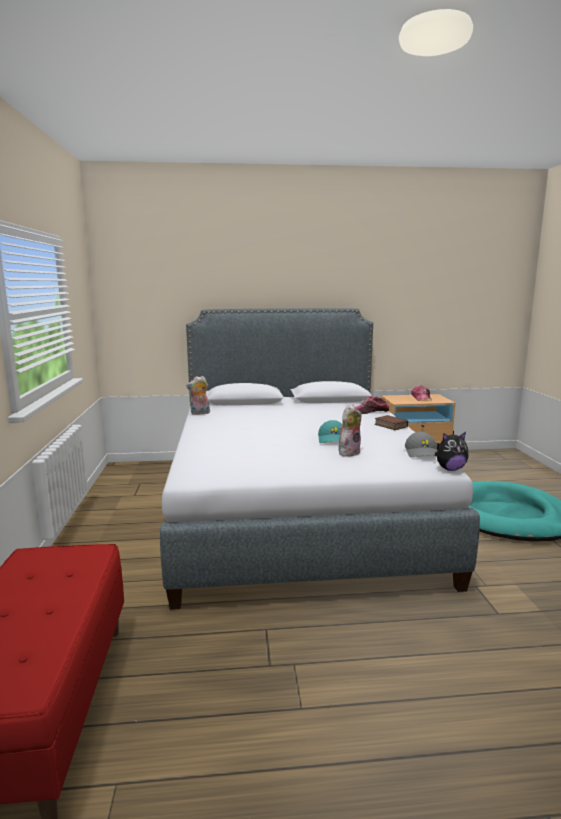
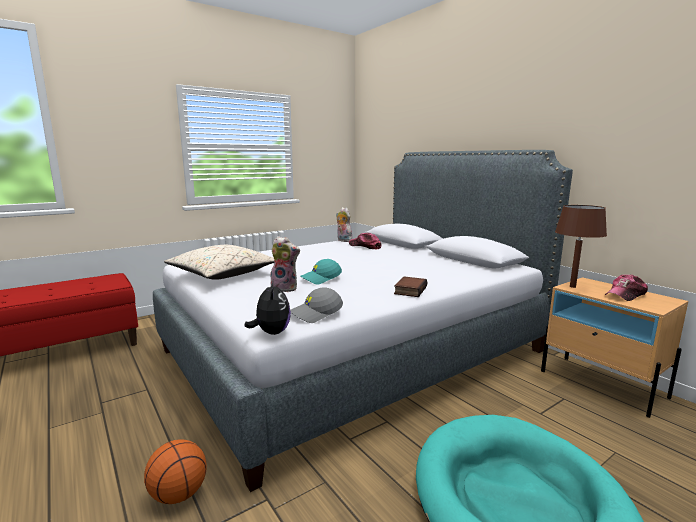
camera: 60 degrees right, 0 degrees up
cap [355,396,390,414] -> cap moved to [349,233,381,249]
plush toy [435,432,469,471] -> plush toy turned 150 degrees counterclockwise [245,279,291,335]
none -> basketball [144,439,207,504]
none -> beige pillow [164,245,274,280]
none -> brown table lamp [555,205,607,288]

